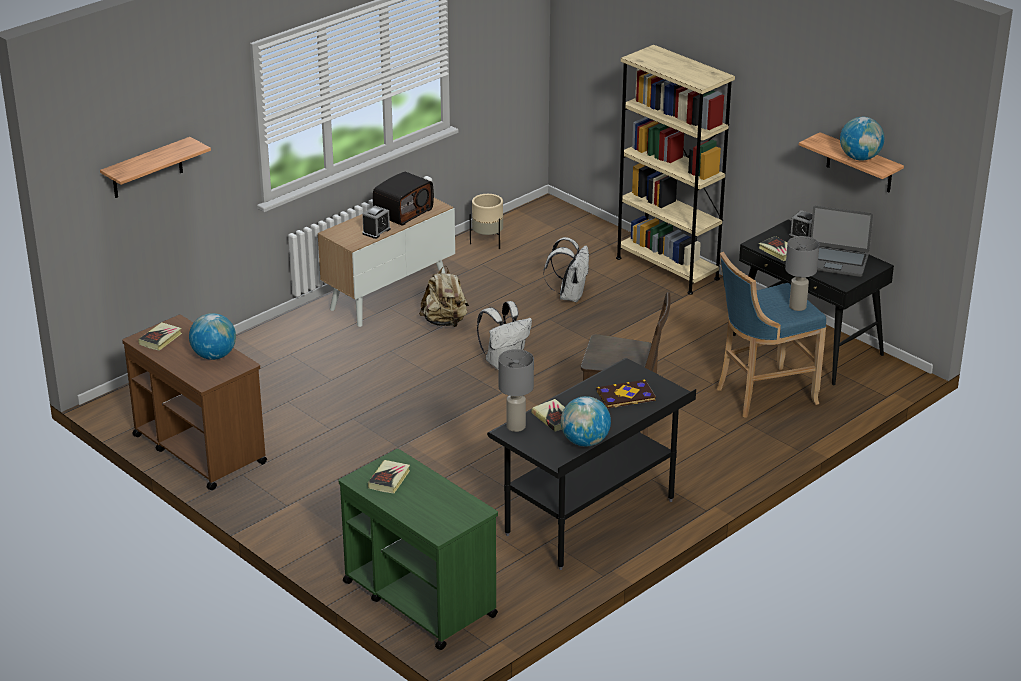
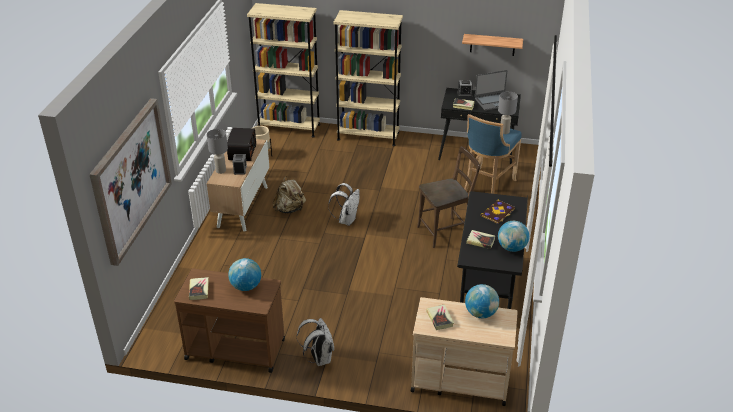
camera: 35 degrees left, 5 degrees up
shelf [100,137,211,198] -> picture [89,98,172,266]
green cart [339,449,498,650] -> beige cart [411,297,518,406]
grey table lamp [498,349,534,432] -> grey table lamp moved to [207,129,228,174]
white backpack [544,237,589,302] -> white backpack moved to [297,318,334,366]
globe [840,117,884,161] -> globe moved to [465,284,499,318]
none -> beige bookcase [247,3,320,138]

